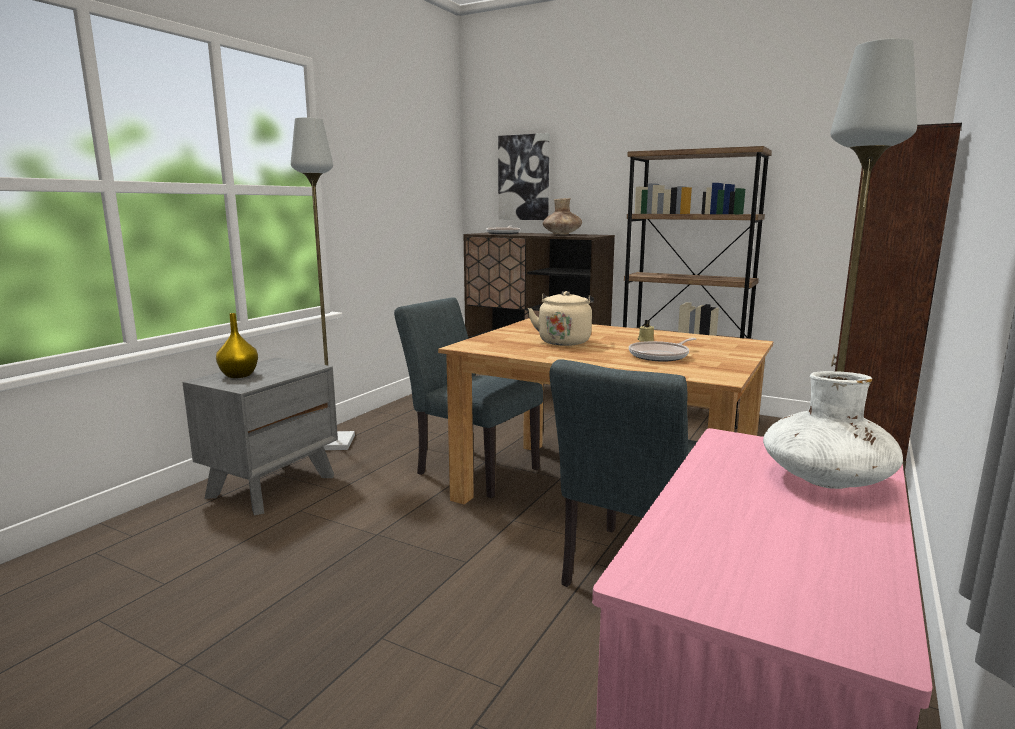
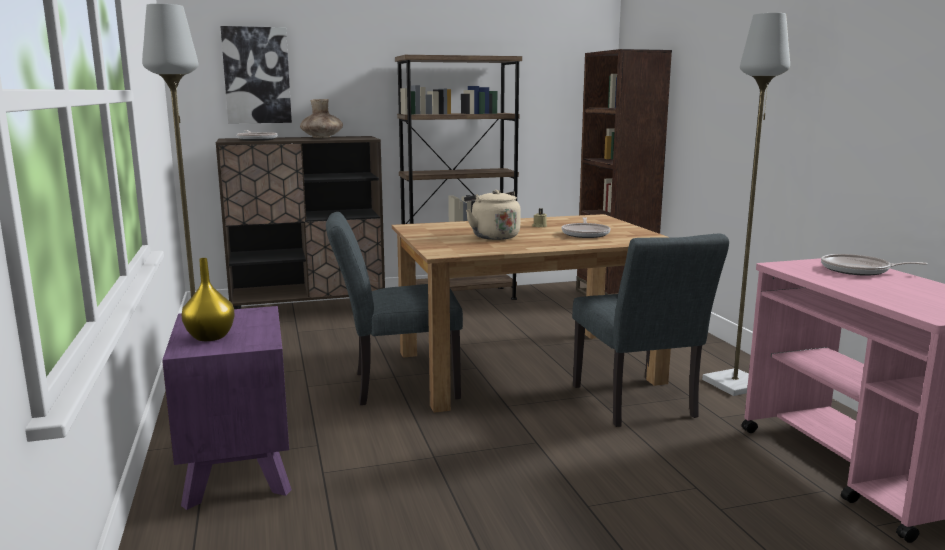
camera: 45 degrees left, 0 degrees up
grey nightstand [182,357,338,516] -> purple nightstand [162,306,292,510]
white vase [763,371,903,489] -> frying pan [821,254,928,276]

